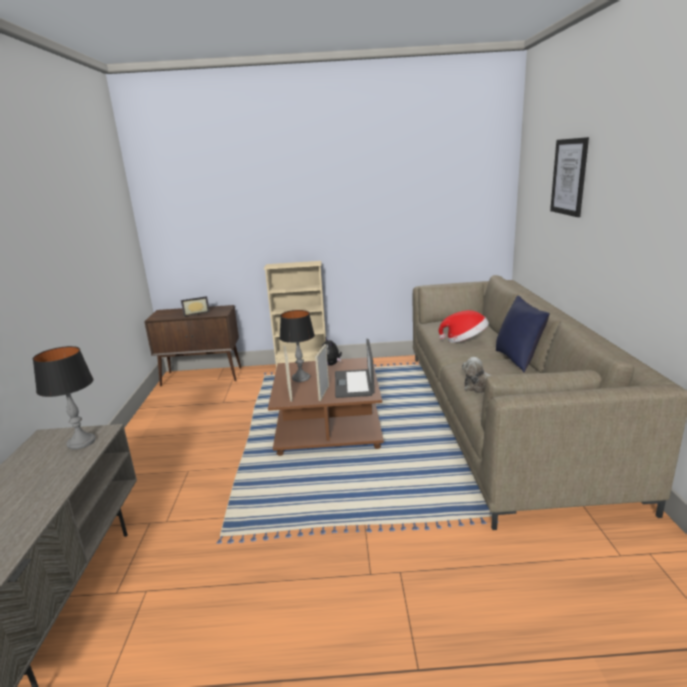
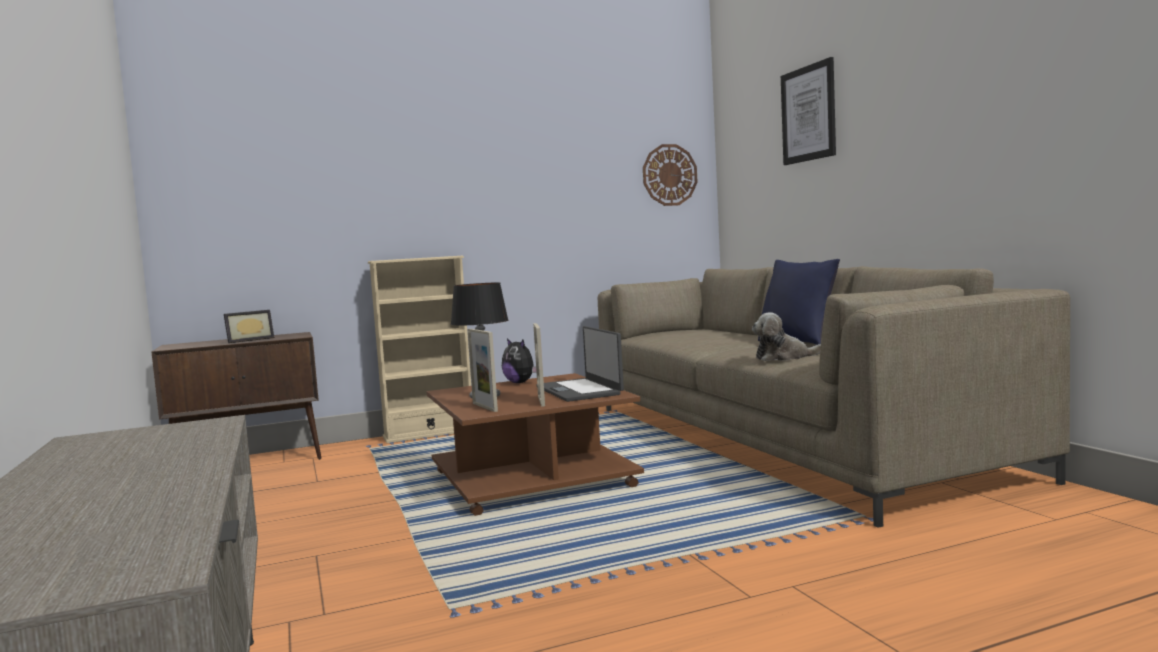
camera: 20 degrees left, 15 degrees down
table lamp [33,346,96,449] -> none
hat [439,310,489,343] -> none
none -> wall clock [643,144,698,206]

